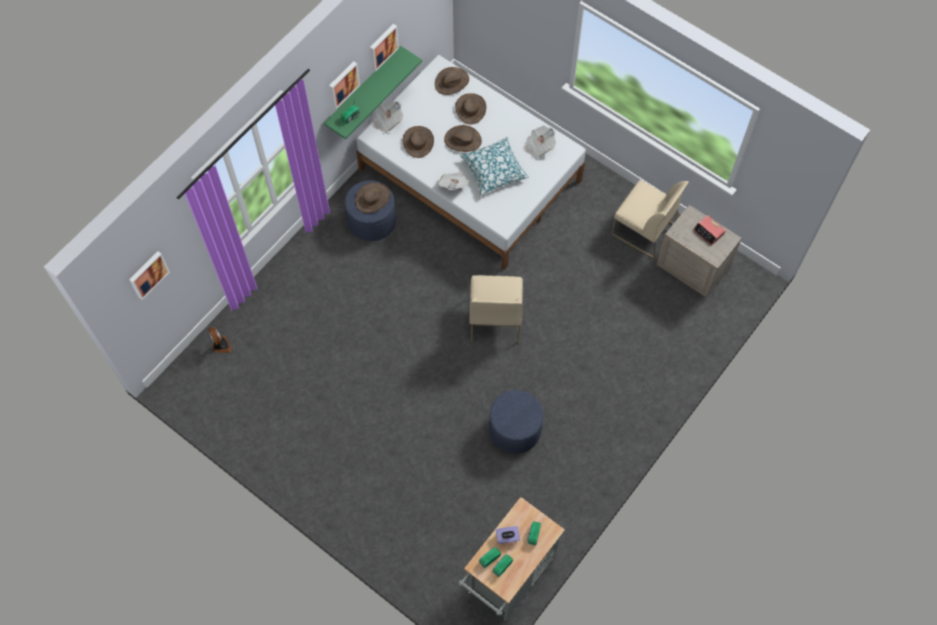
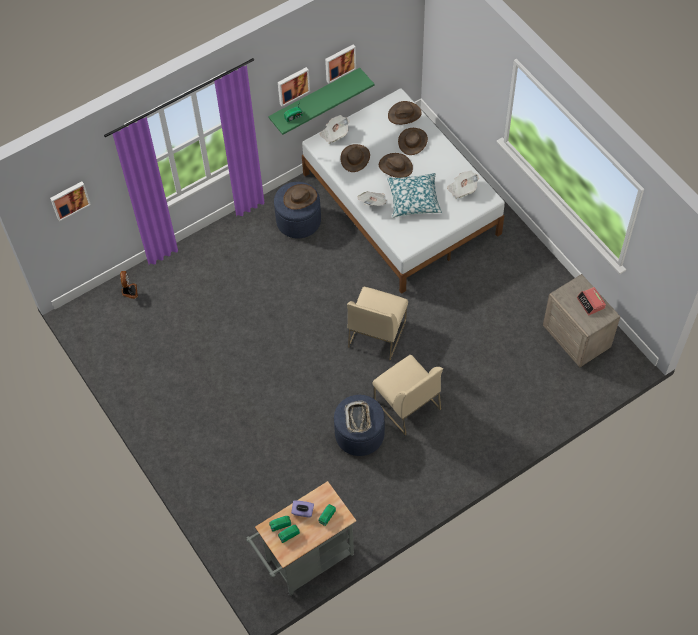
camera: 20 degrees right, 5 degrees down
beige chair [611,180,689,259] -> beige chair moved to [373,355,443,435]
none -> tray [345,400,372,433]

